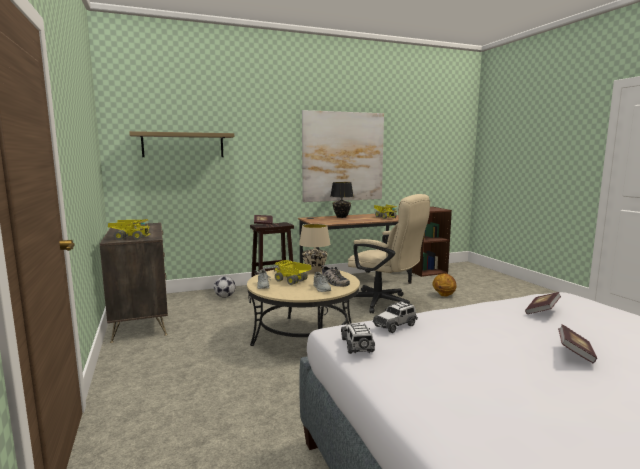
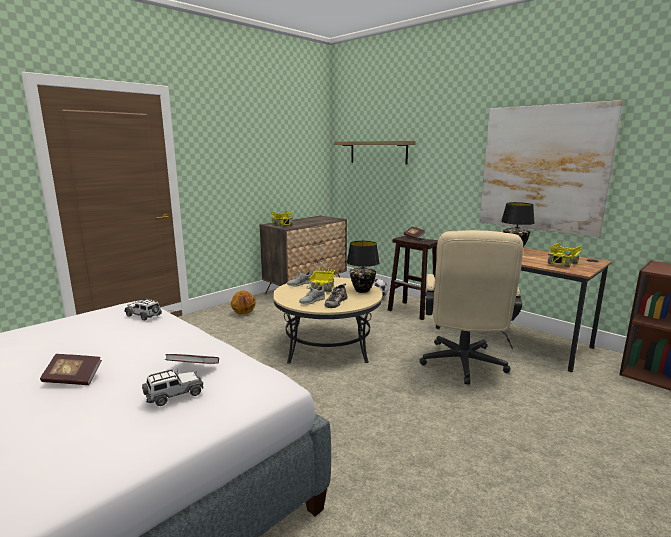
camera: 65 degrees right, 5 degrees up
beige table lamp [299,224,330,273] -> black table lamp [347,241,380,293]
toy car [341,323,375,354] -> toy car moved to [142,369,204,406]
basketball [432,273,457,297] -> basketball moved to [231,291,256,315]

